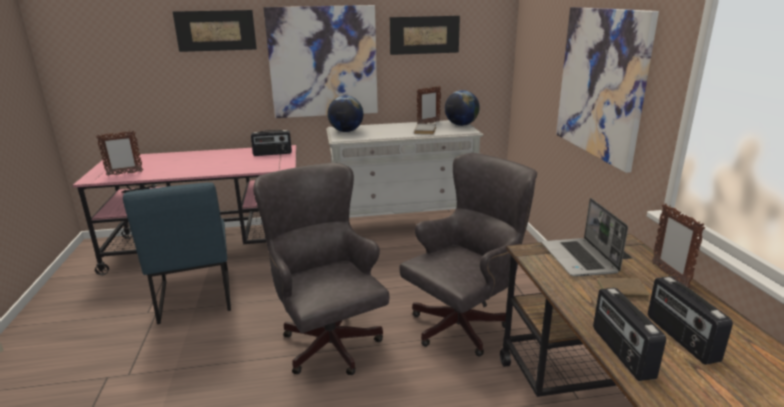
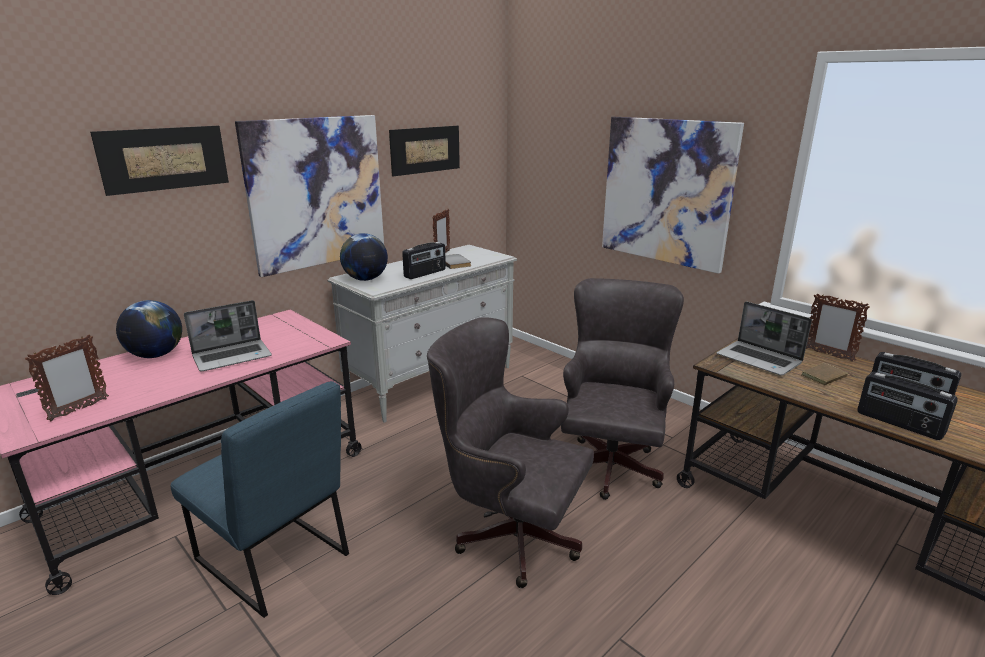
camera: 35 degrees left, 0 degrees up
radio [251,130,292,156] -> radio moved to [402,242,446,279]
globe [445,90,480,126] -> globe moved to [116,300,182,358]
none -> laptop [184,300,272,372]

